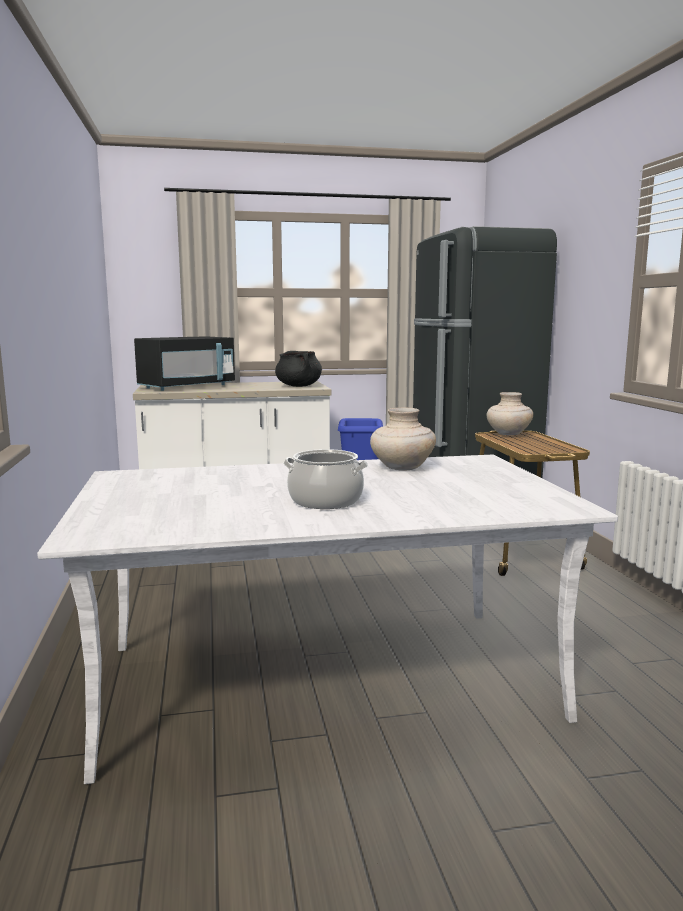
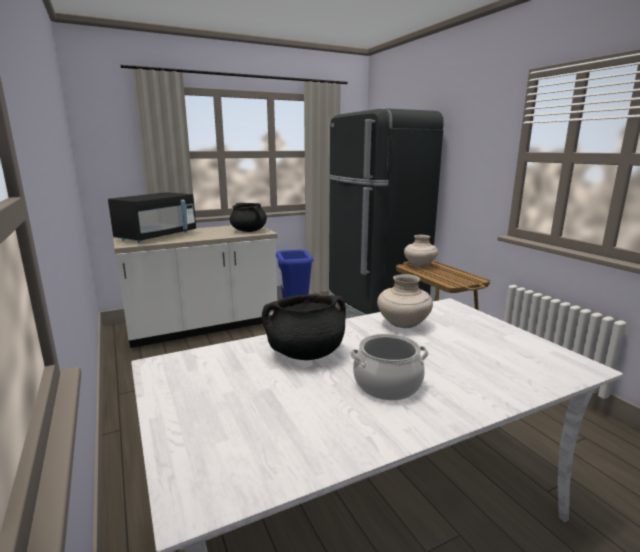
camera: 15 degrees left, 5 degrees up
none -> black cooking pot [262,294,346,360]

